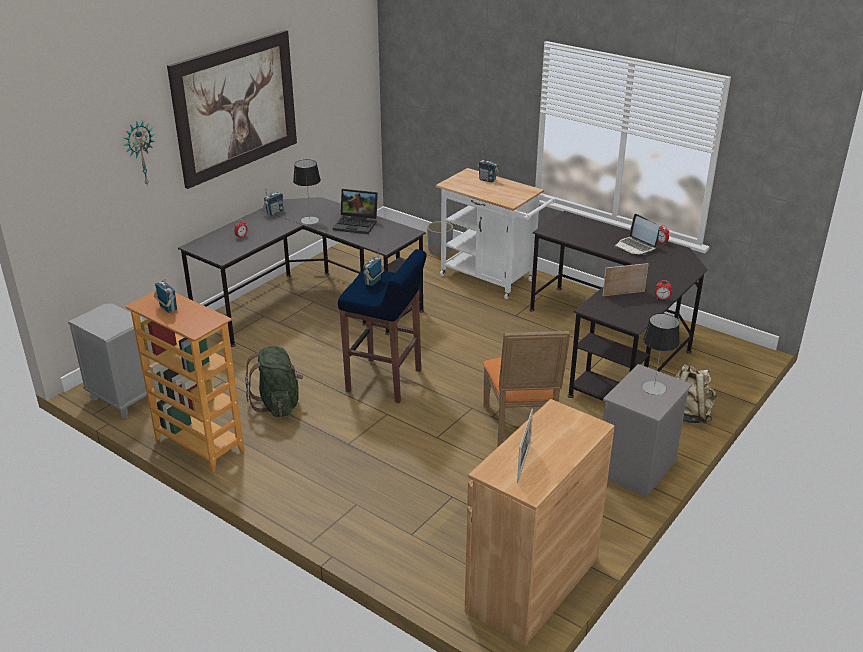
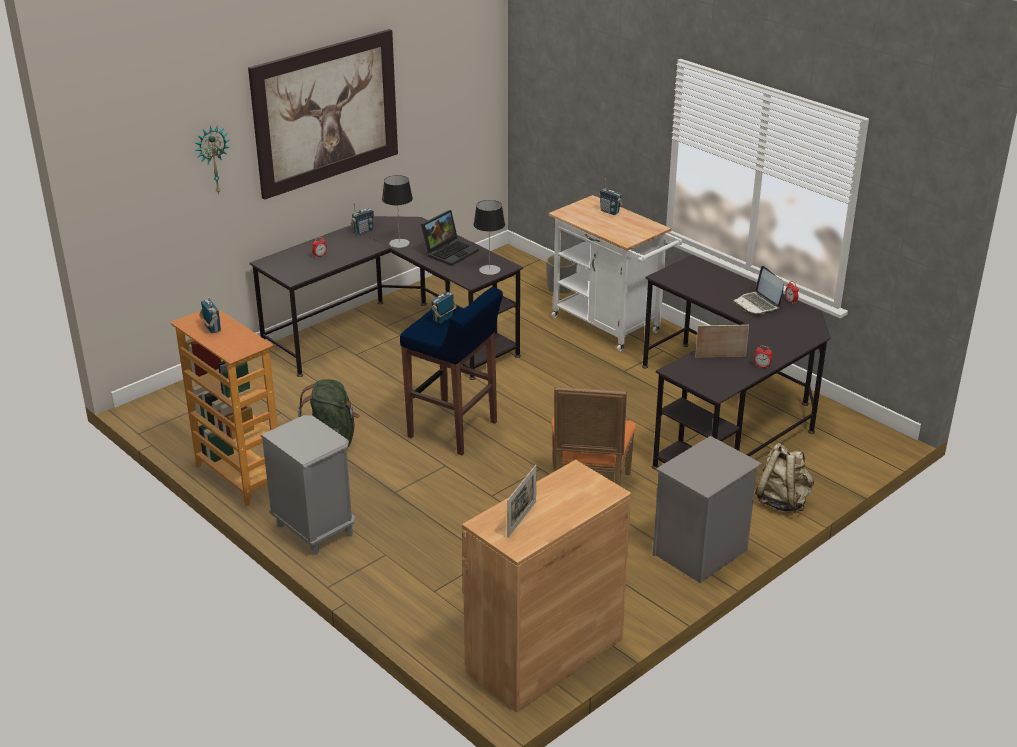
camera: 10 degrees right, 0 degrees up
grey nightstand [68,303,156,418] -> grey nightstand moved to [261,415,355,554]
laptop [333,189,378,234] -> laptop turned 75 degrees counterclockwise [421,210,479,266]
table lamp [642,313,680,395] -> table lamp moved to [473,200,505,275]

